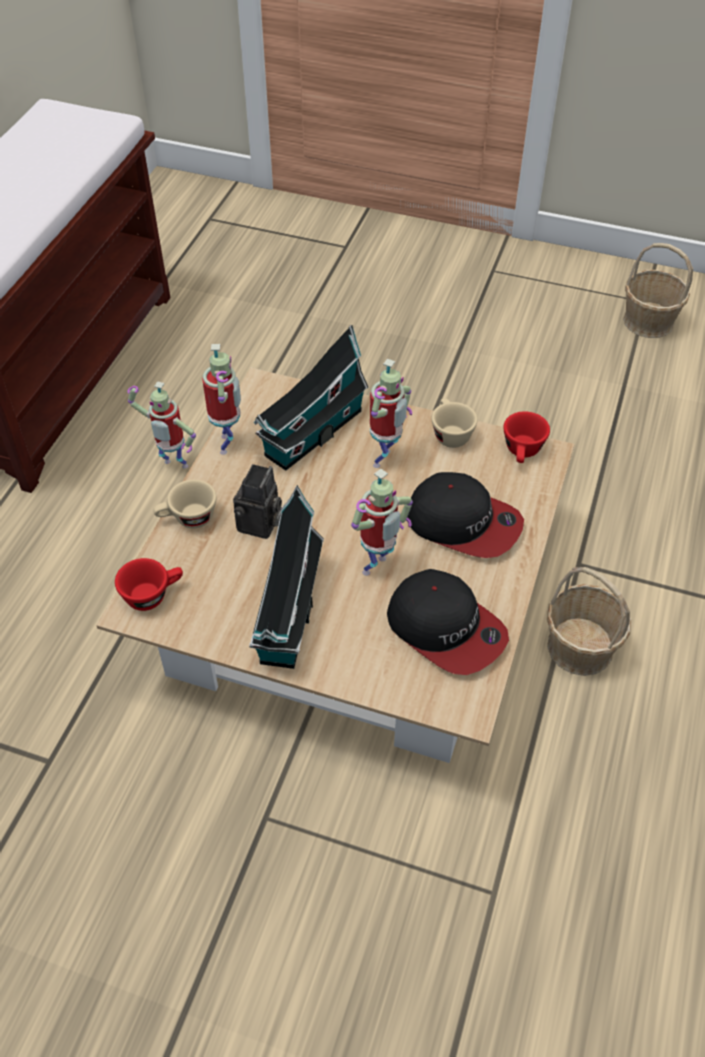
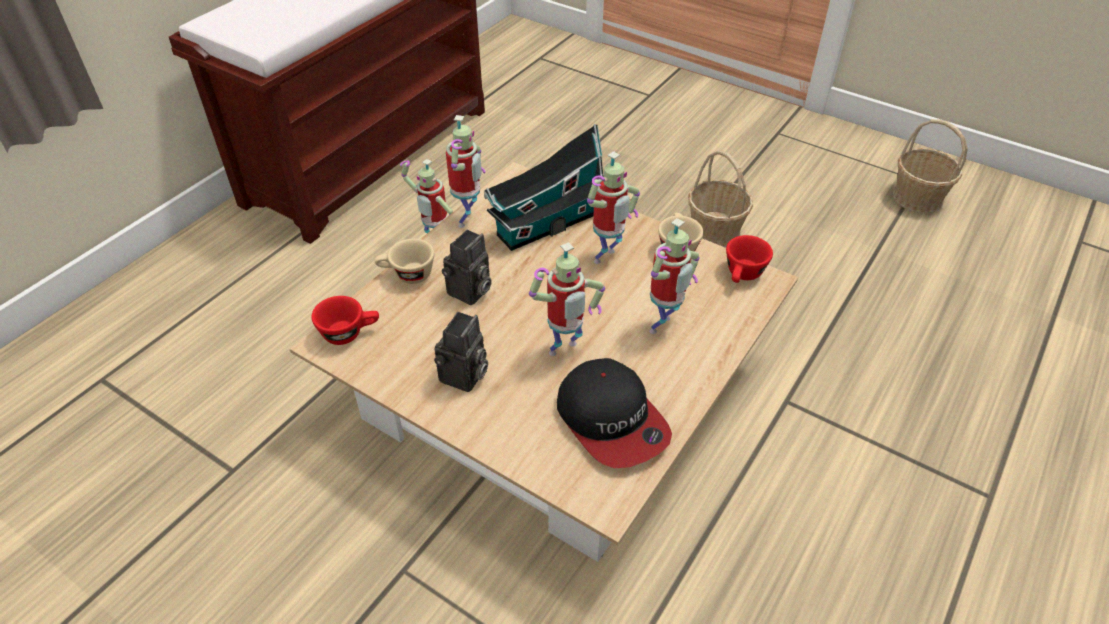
camera: 15 degrees right, 5 degrees down
toy house [249,485,324,669] -> camera [434,312,488,392]
cap [407,472,524,558] -> toy robot [649,218,700,334]
basket [547,567,631,676] -> basket moved to [688,150,753,247]

